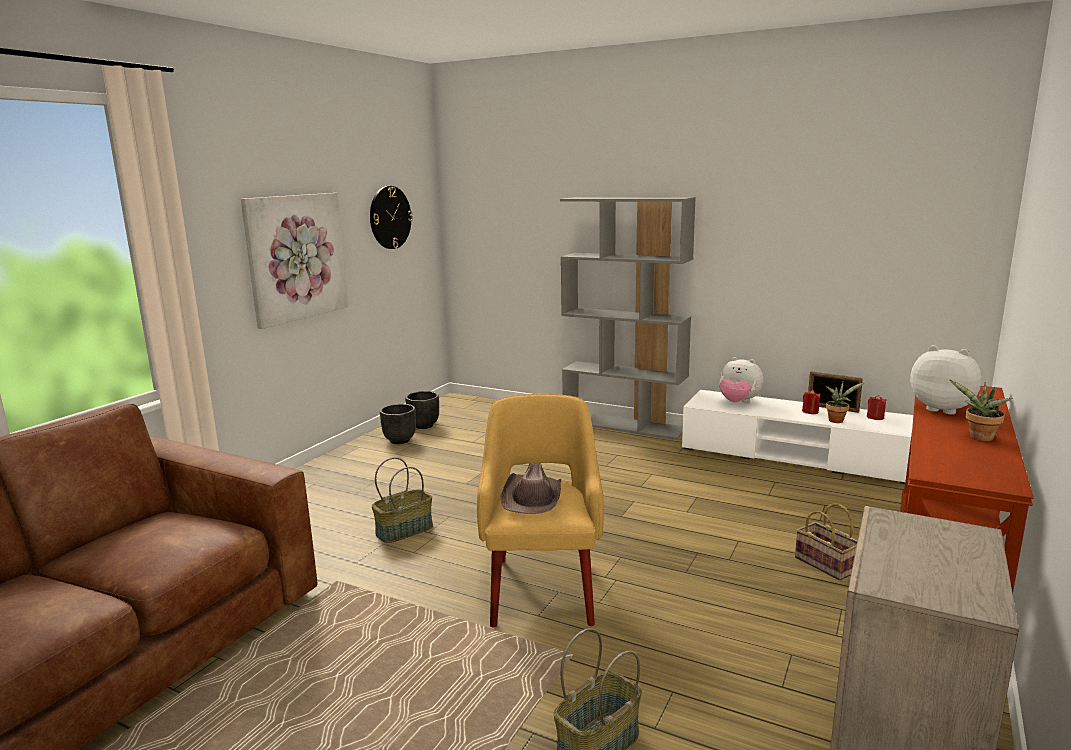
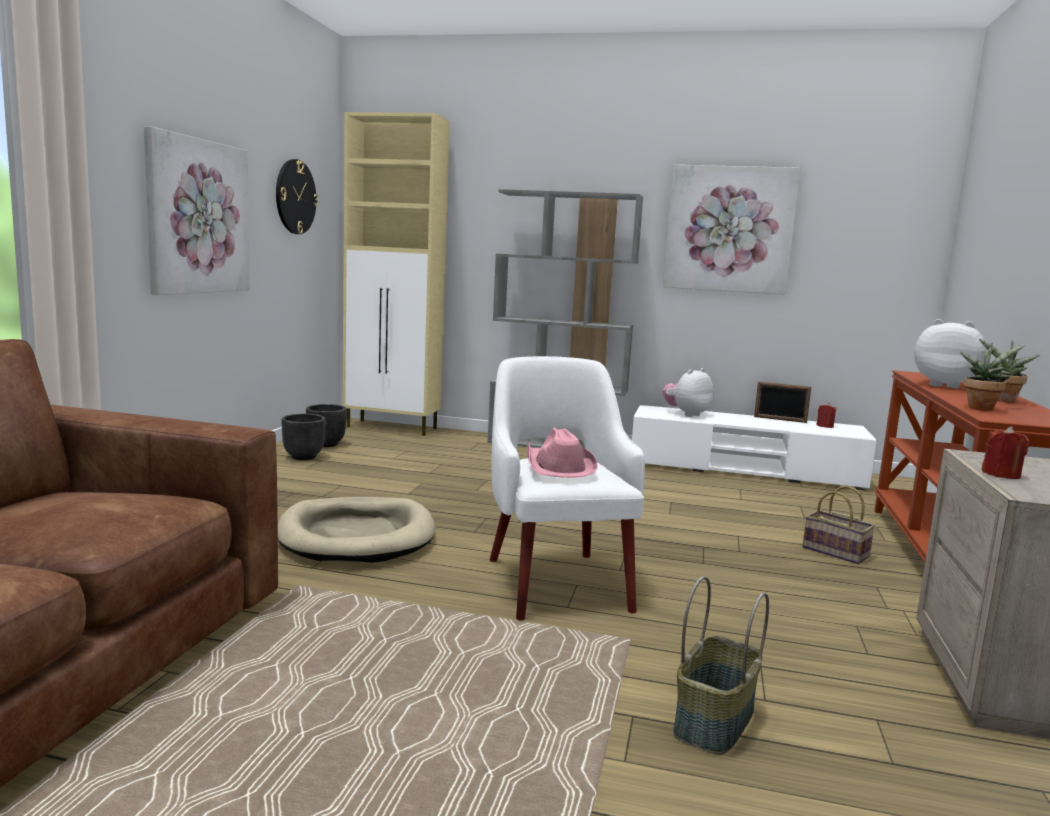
camera: 15 degrees left, 5 degrees down
basket [372,457,433,543] -> beige dog bed [278,497,435,563]
yellow armchair [477,394,604,627] -> white armchair [489,356,645,621]
brown hat [501,463,561,514] -> pink hat [527,427,598,478]
plush toy [719,357,764,403] -> plush toy turned 120 degrees clockwise [663,368,713,417]
red candle [802,390,821,414] -> red candle moved to [981,426,1030,479]
potted plant [826,382,865,423] -> potted plant moved to [960,343,1025,411]
none -> beige cabinet [343,112,450,436]
none -> picture [663,165,801,295]

